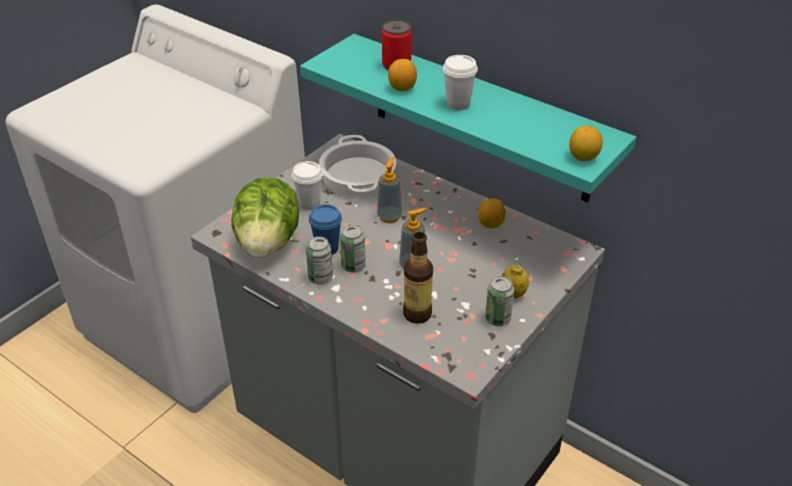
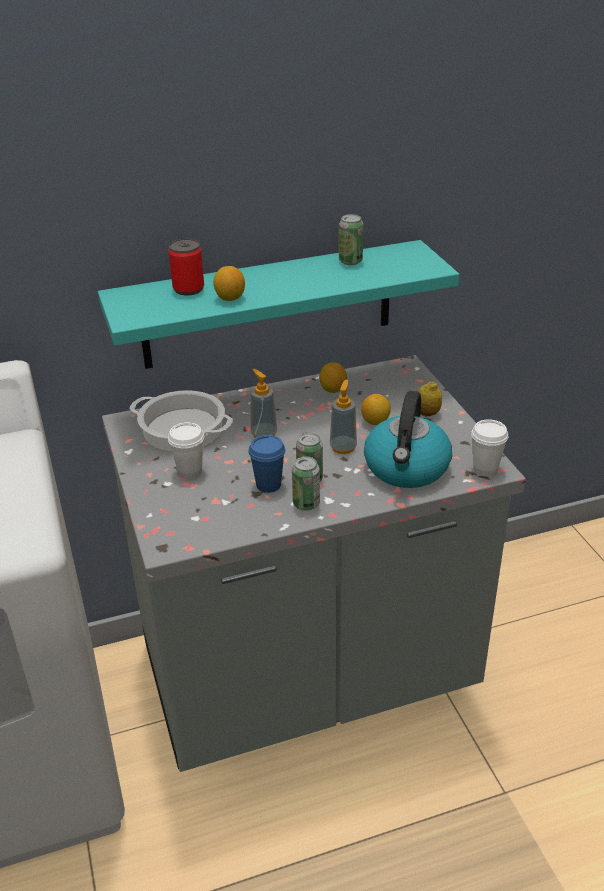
camera: 55 degrees left, 5 degrees down
lettuce [231,177,299,258] -> none
bottle [403,232,433,324] -> kettle [364,391,452,488]
white cup [443,55,478,110] -> white cup moved to [471,419,508,477]
can [485,276,514,326] -> can moved to [339,214,363,265]
lemon [569,126,603,161] -> lemon moved to [361,394,391,425]

